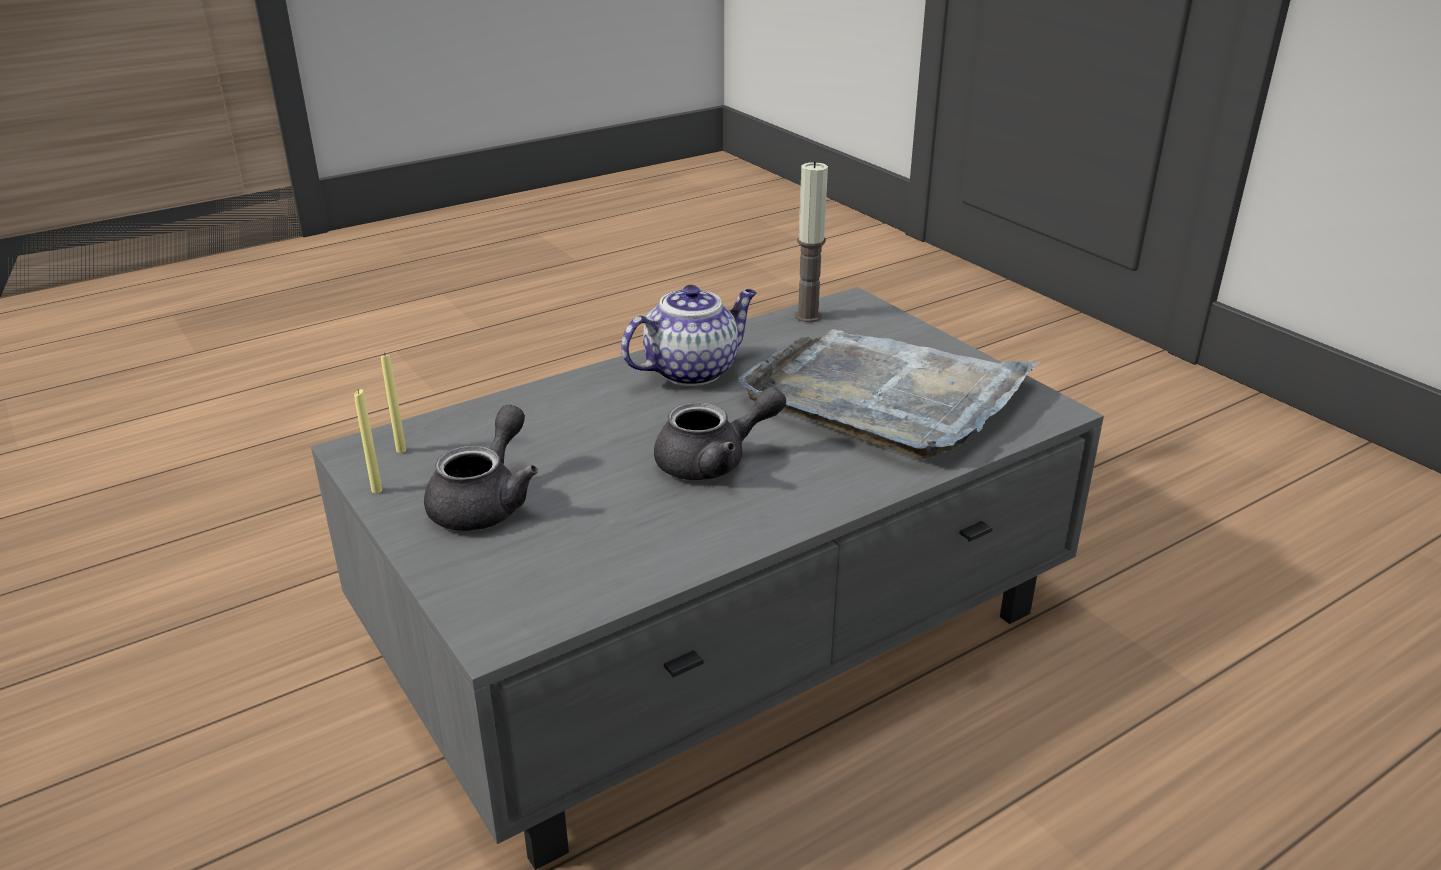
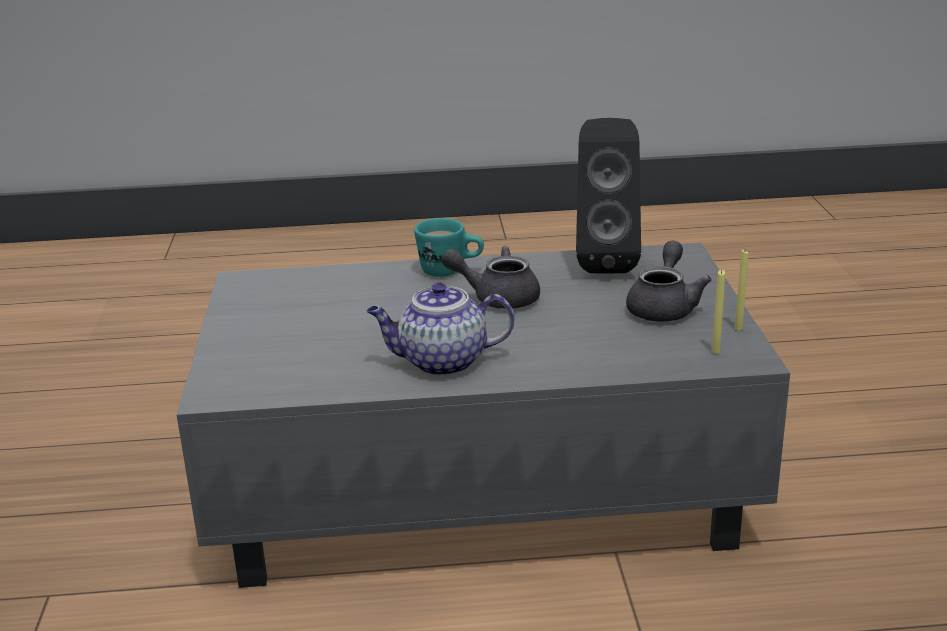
camera: 150 degrees left, 5 degrees down
grey teapot [424,405,538,531] -> grey teapot turned 150 degrees clockwise [626,241,712,322]
grey tray [738,329,1040,459] -> none
candle [795,161,828,322] -> none
none -> turquoise mug [414,218,484,277]
none -> black speaker [576,118,641,274]

